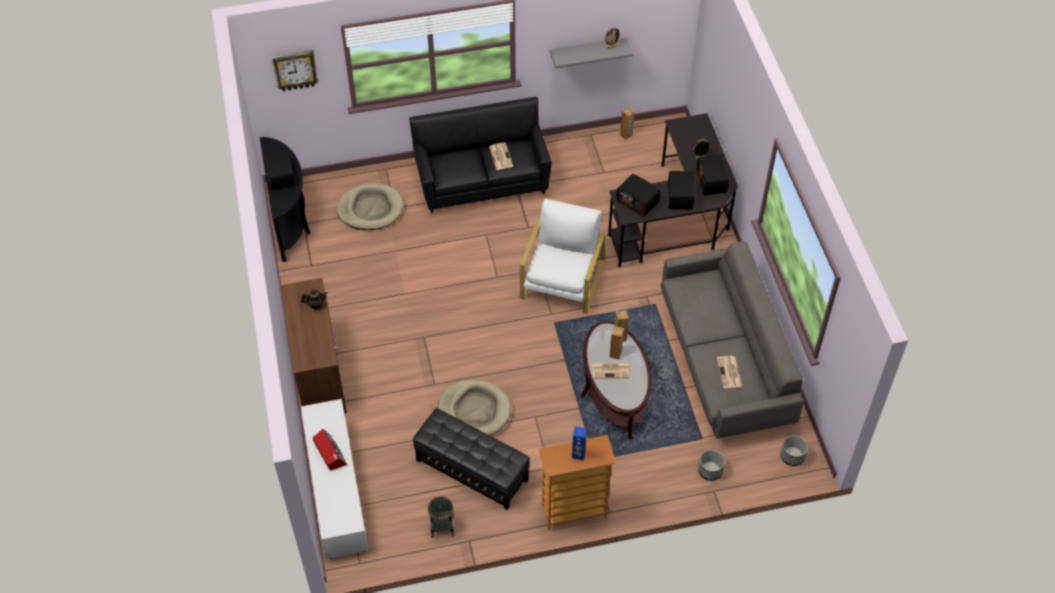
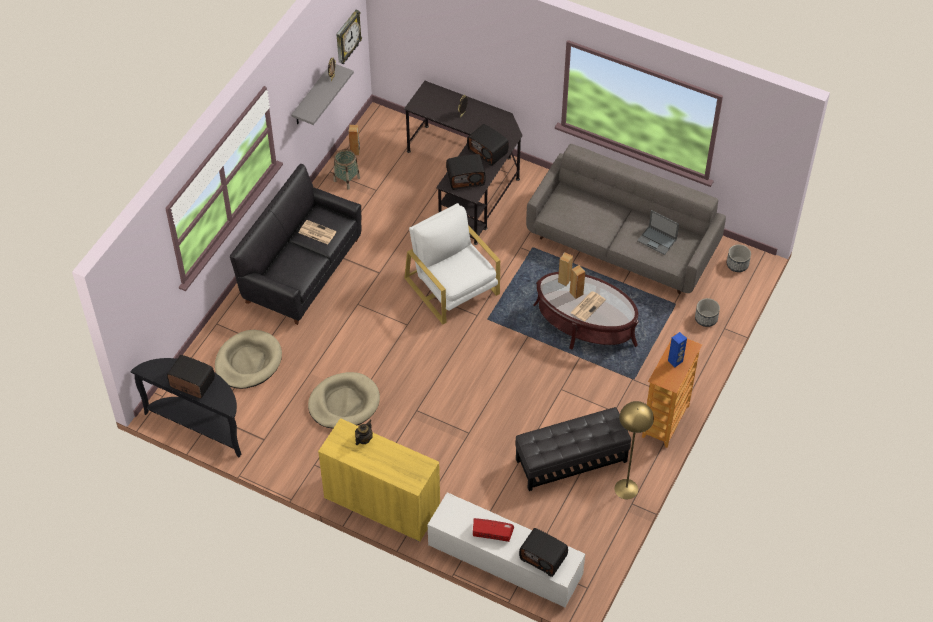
camera: 50 degrees left, 0 degrees up
wall clock [272,50,318,91] -> wall clock moved to [336,10,362,64]
brown cabinet [280,278,347,413] -> yellow cabinet [318,418,440,542]
basket [428,496,454,538] -> basket moved to [334,149,360,190]
beige dog bed [438,380,511,435] -> beige dog bed moved to [308,372,380,429]
radio [697,155,729,195] -> radio moved to [519,528,568,577]
newspaper [717,356,742,388] -> laptop [637,210,679,255]
none -> yellow floor lamp [614,401,654,499]

